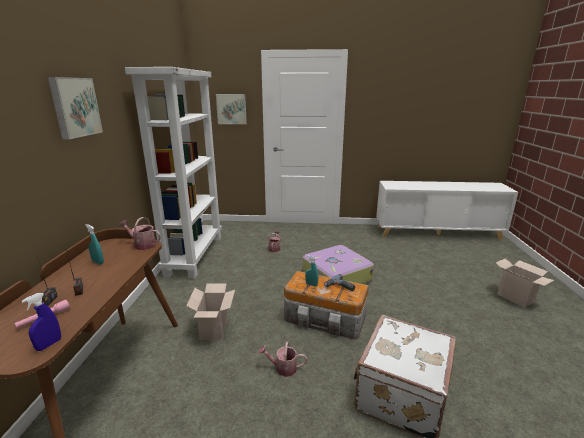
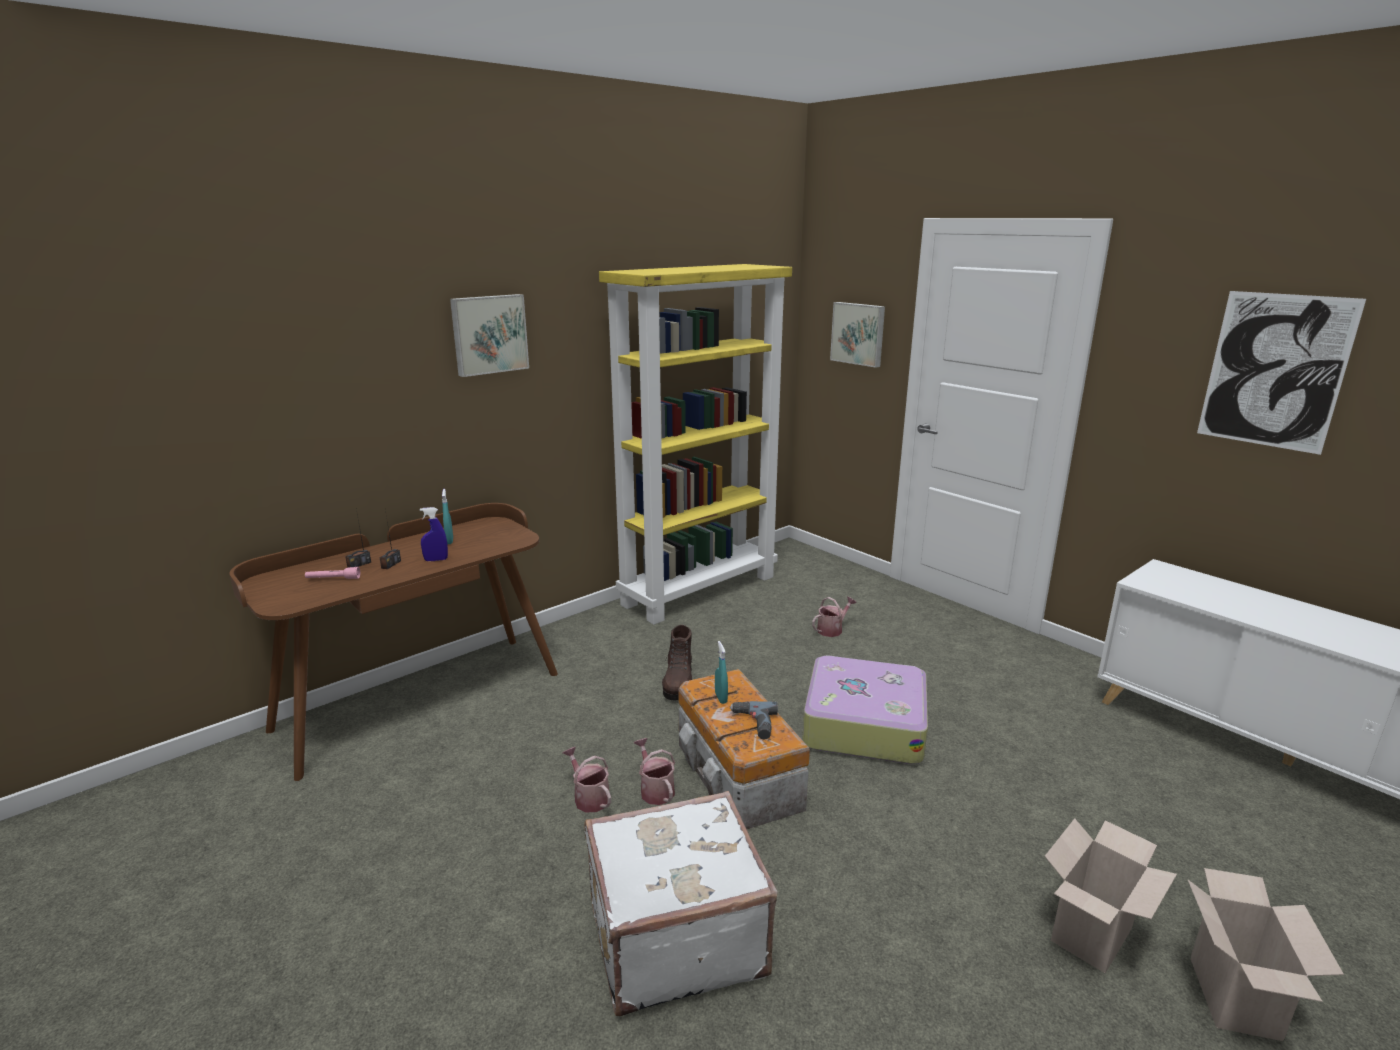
camera: 45 degrees right, 0 degrees up
blue spray bottle [22,293,61,351] -> blue spray bottle moved to [420,507,448,561]
watering can [119,217,161,250] -> watering can moved to [634,738,675,805]
white bookcase [125,67,222,279] -> yellow bookcase [599,264,792,625]
cardboard box [186,284,235,340] -> cardboard box moved to [1045,818,1177,973]
none -> brown boot [662,625,692,701]
none -> picture [1197,291,1366,455]

